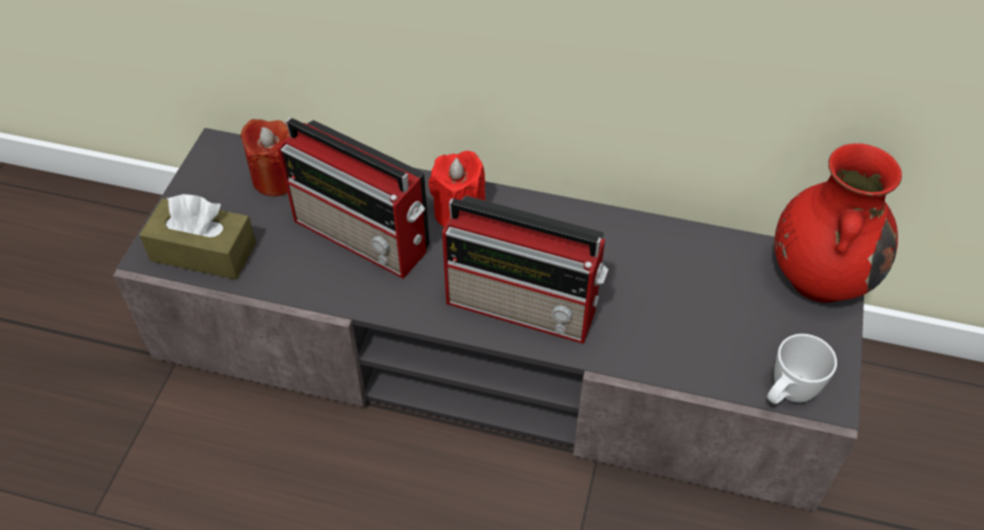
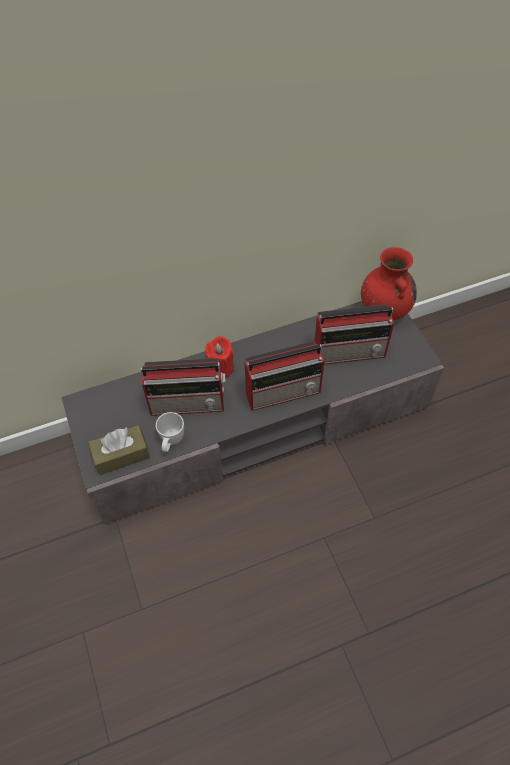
camera: 35 degrees left, 5 degrees up
red candle [240,119,290,197] -> none
white mug [767,334,837,404] -> white mug moved to [156,412,184,452]
none -> radio [314,304,394,365]

